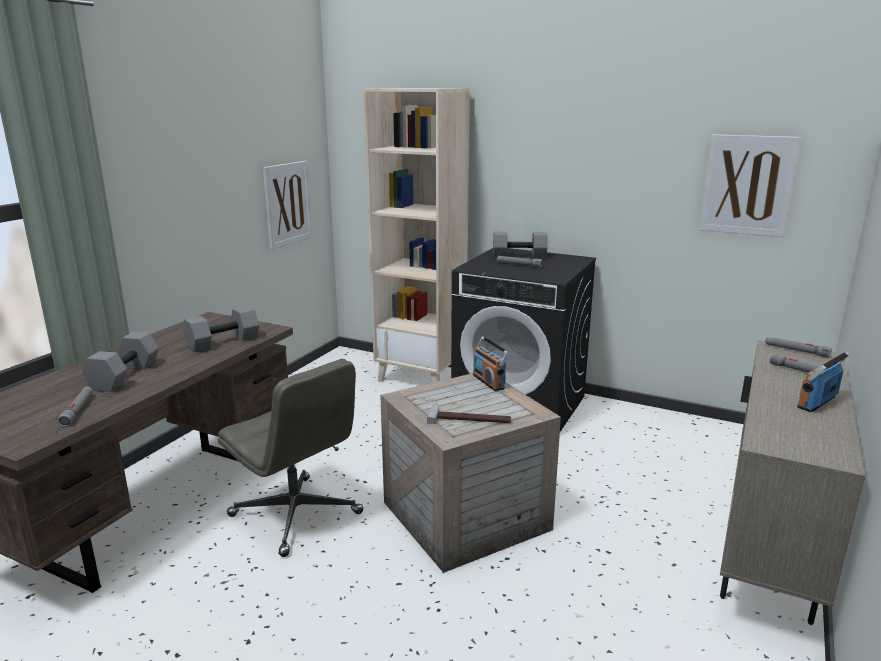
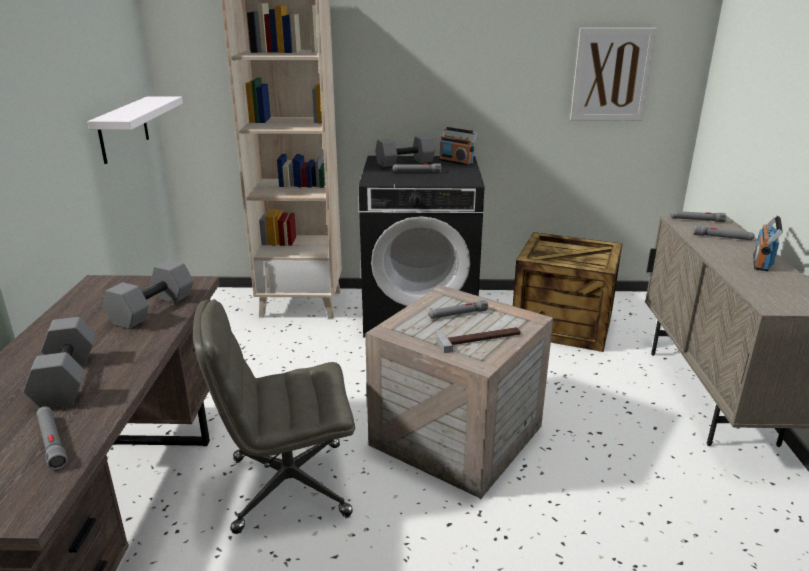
camera: 25 degrees left, 5 degrees up
grey office chair [218,359,364,557] -> grey office chair turned 150 degrees clockwise [193,299,355,534]
picture [263,161,313,250] -> white shelf [87,96,183,164]
radio [473,336,509,391] -> radio moved to [439,127,477,166]
none -> grey flashlight [428,300,488,319]
none -> crate [513,232,623,352]

